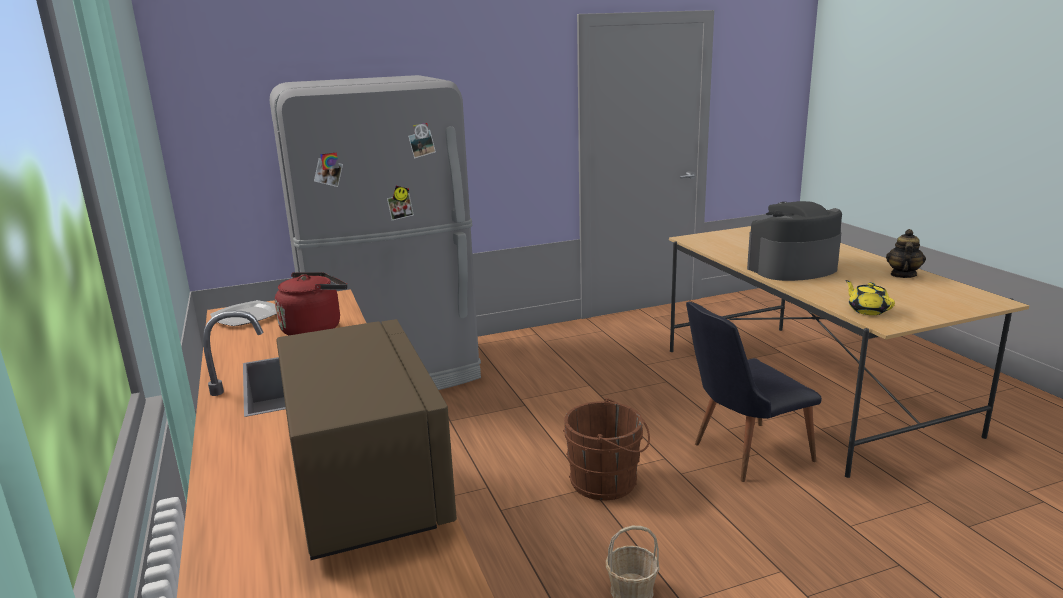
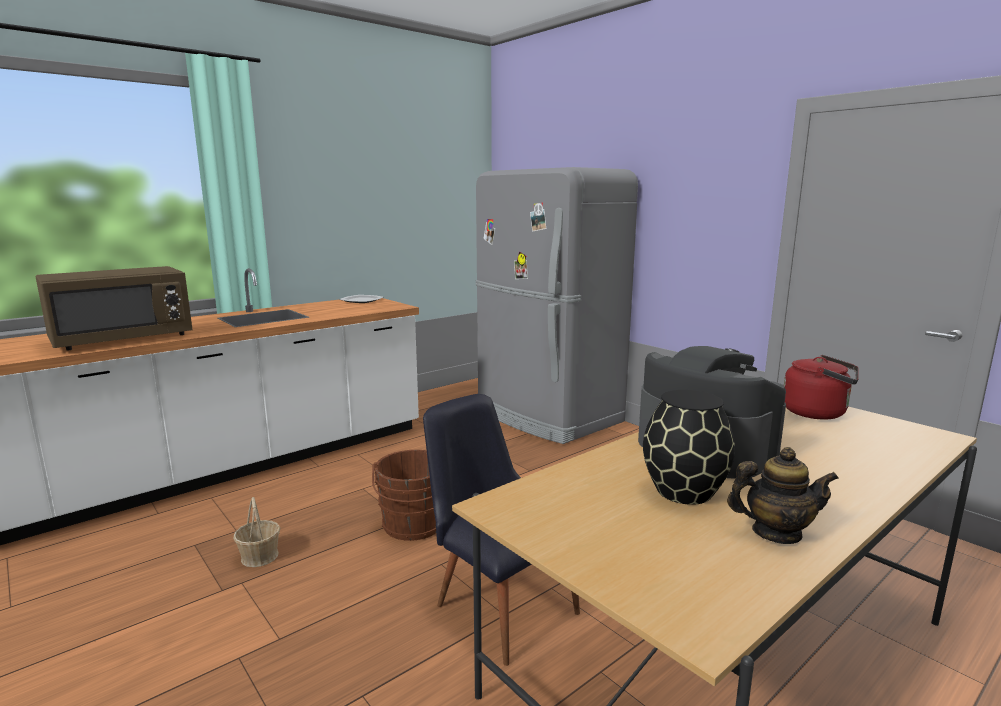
camera: 70 degrees right, 5 degrees down
red kettle [275,272,348,336] -> red kettle moved to [784,355,859,420]
yellow teapot [845,280,895,315] -> none
none -> black vase [643,390,735,505]

